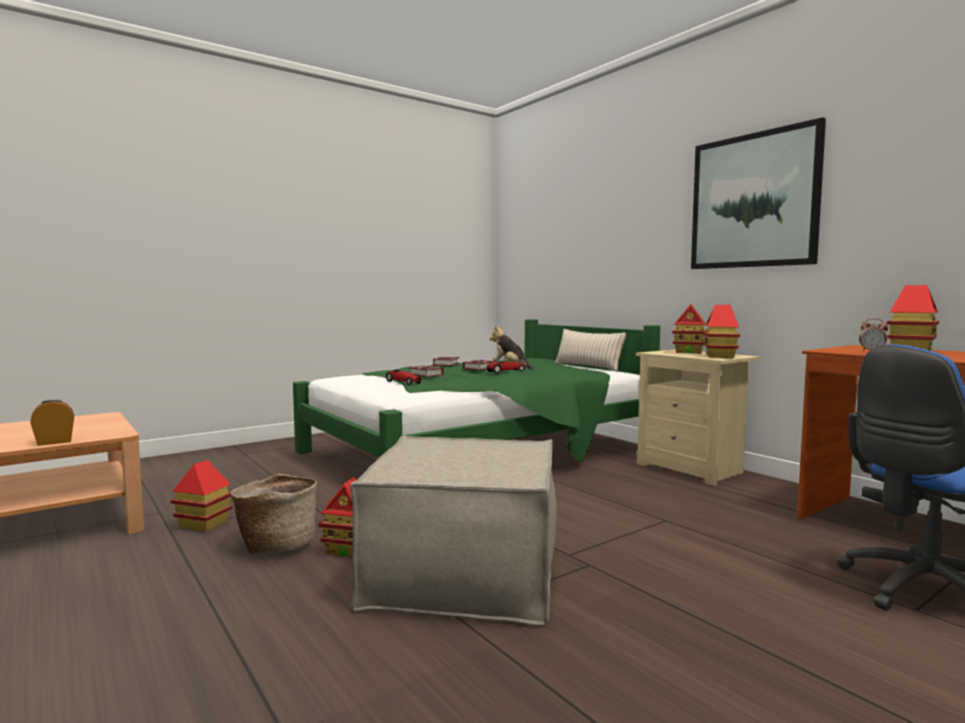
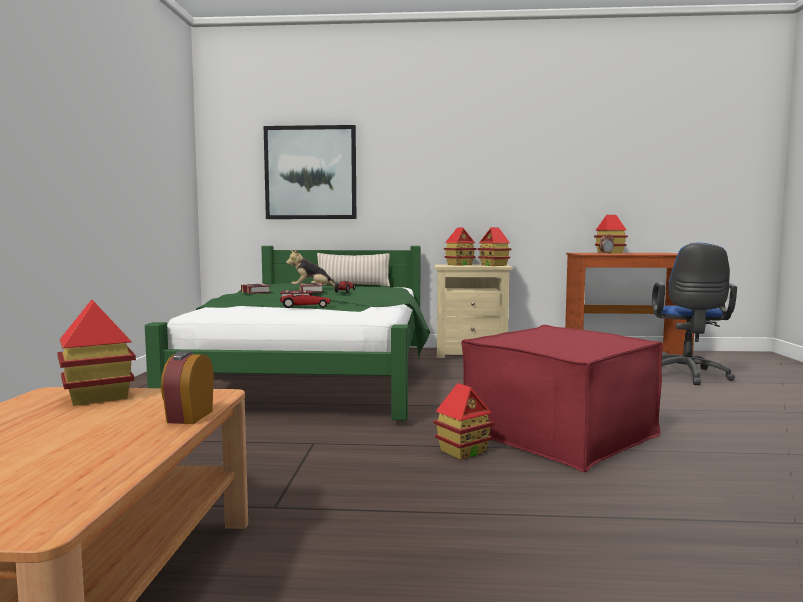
camera: 50 degrees left, 0 degrees up
toy house [170,460,232,531] -> toy house moved to [57,300,136,406]
basket [231,473,317,554] -> none
beige ottoman [350,436,557,625] -> red ottoman [461,325,663,472]
picture [691,117,826,269] -> picture moved to [264,125,356,219]

